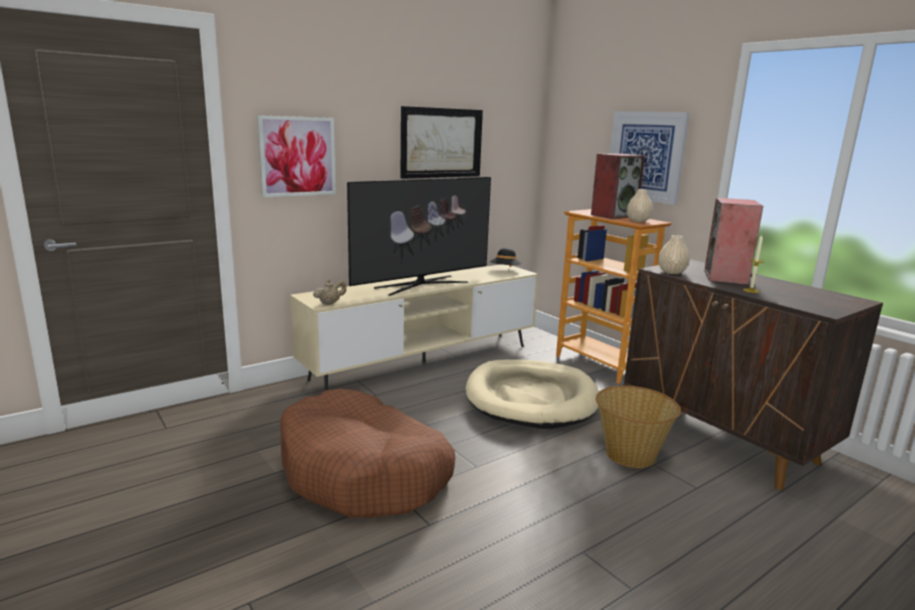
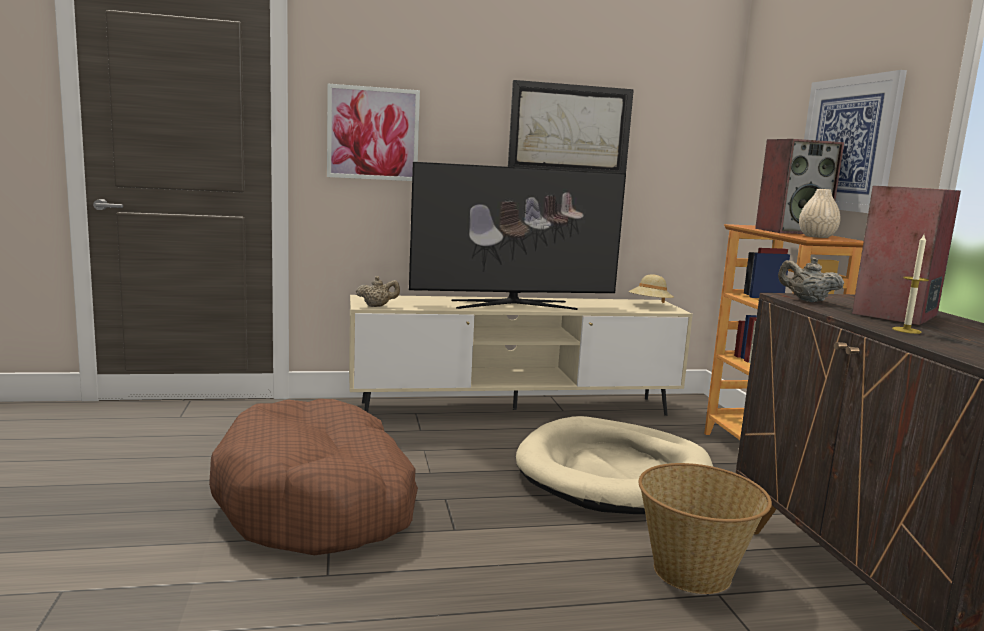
camera: 25 degrees right, 5 degrees down
black hat [490,248,522,267] -> beige hat [629,274,674,303]
beige vase [658,235,690,274] -> beige teapot [778,257,844,302]

